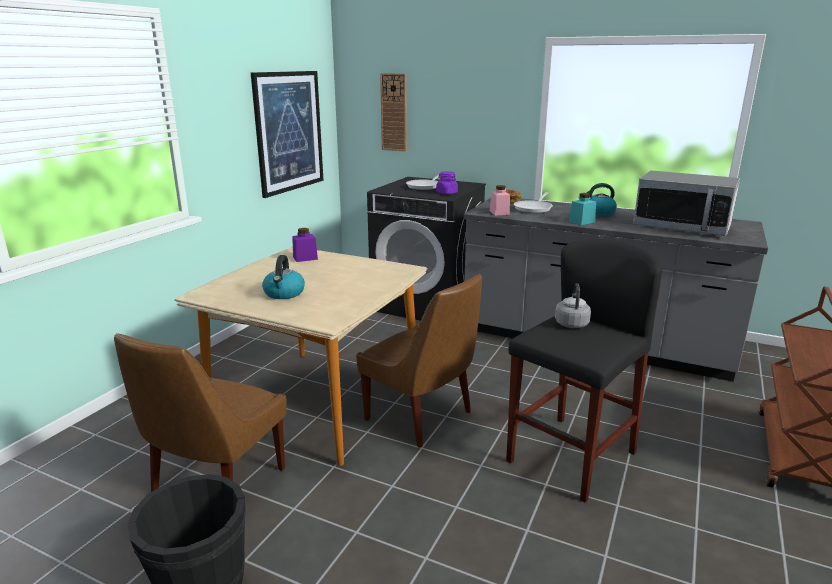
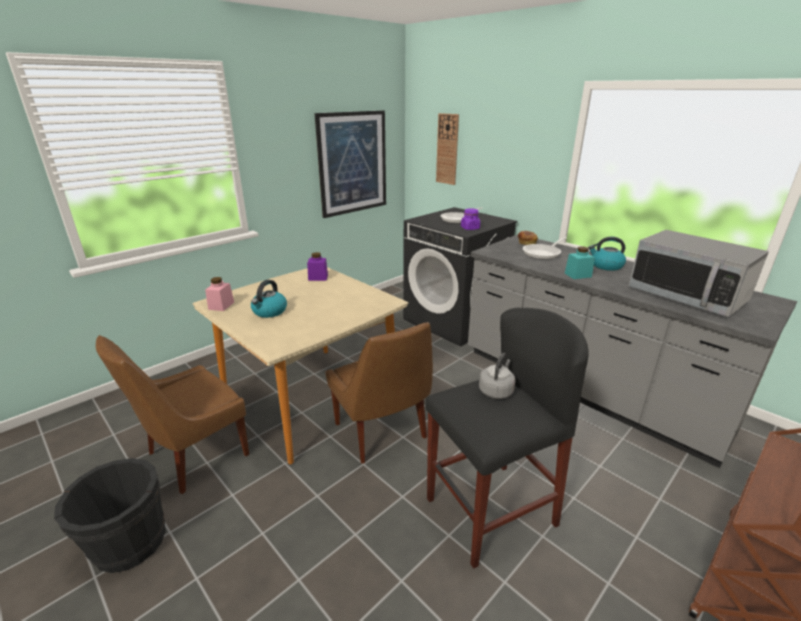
camera: 20 degrees right, 5 degrees up
pink jar [490,185,510,215] -> pink jar moved to [205,277,234,311]

